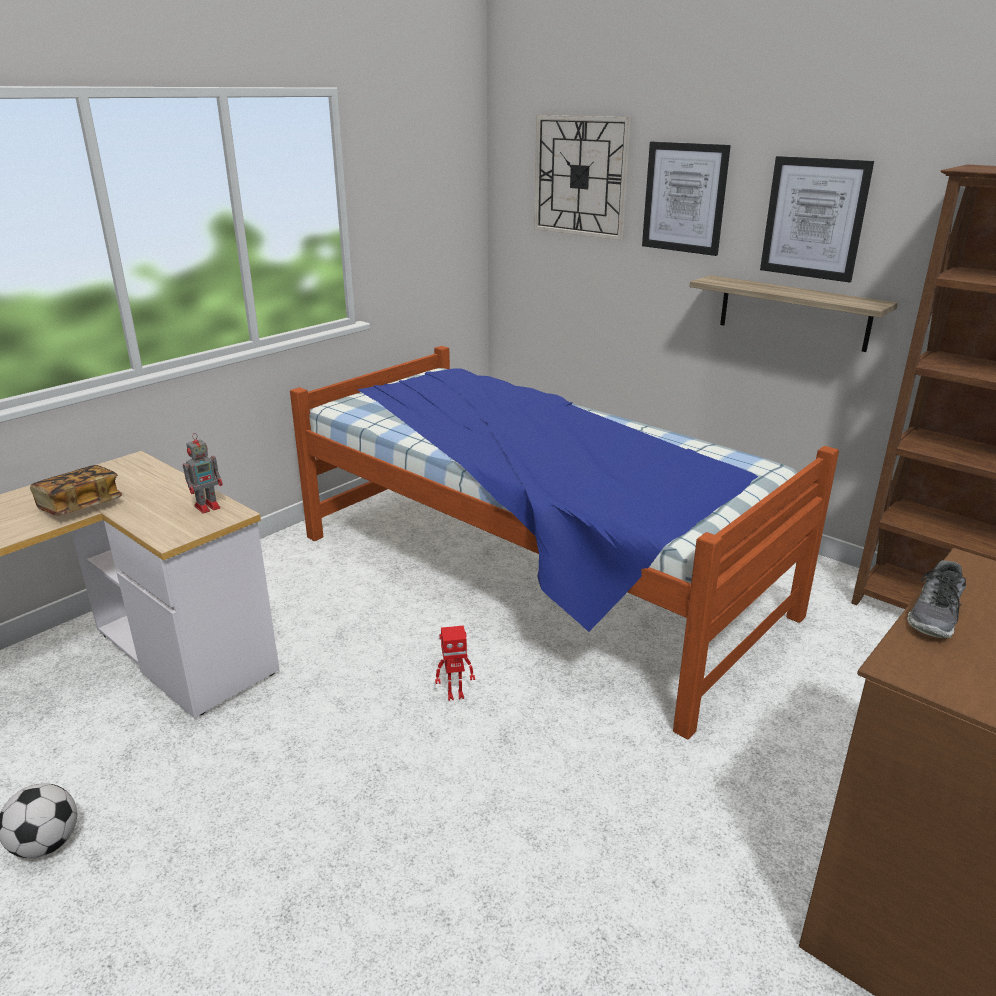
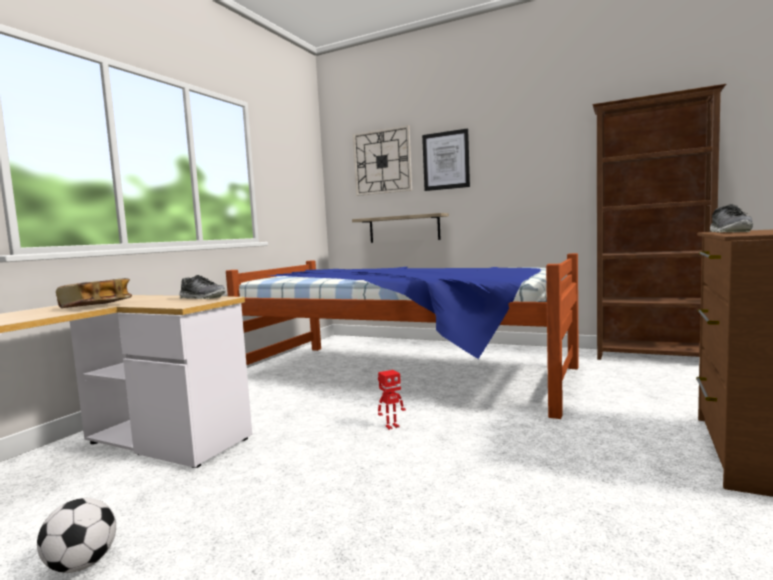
camera: 15 degrees left, 20 degrees down
toy robot [183,433,222,514] -> shoe [179,275,226,299]
shelf [690,275,898,352] -> shelf moved to [352,213,449,243]
picture [760,156,874,283] -> none

